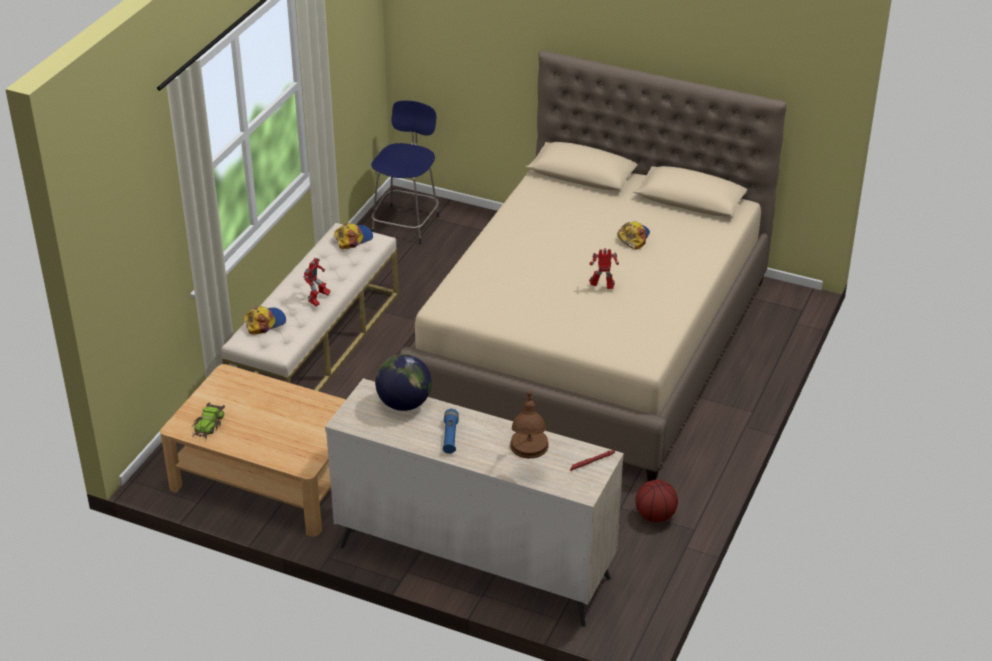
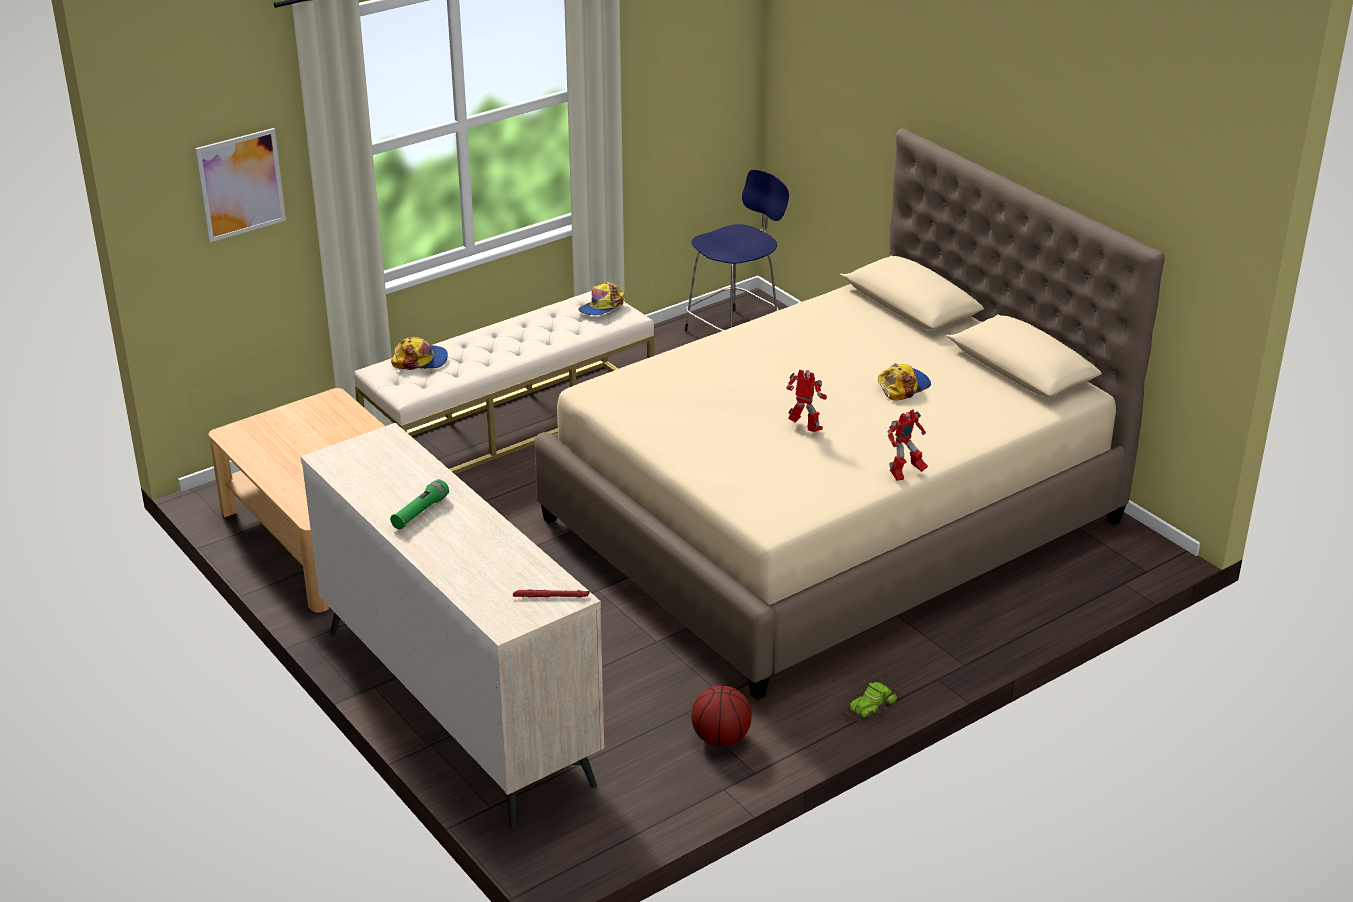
camera: 30 degrees right, 5 degrees down
toy car [192,402,225,438] -> toy car moved to [840,678,901,724]
toy robot [303,258,331,306] -> toy robot moved to [888,409,928,481]
cap [334,223,373,249] -> cap turned 135 degrees clockwise [578,282,625,315]
globe [375,354,432,411] -> none
blue flashlight [443,409,459,454] -> green flashlight [390,479,449,529]
brown table lamp [510,390,549,458] -> none
none -> picture [195,128,286,242]

